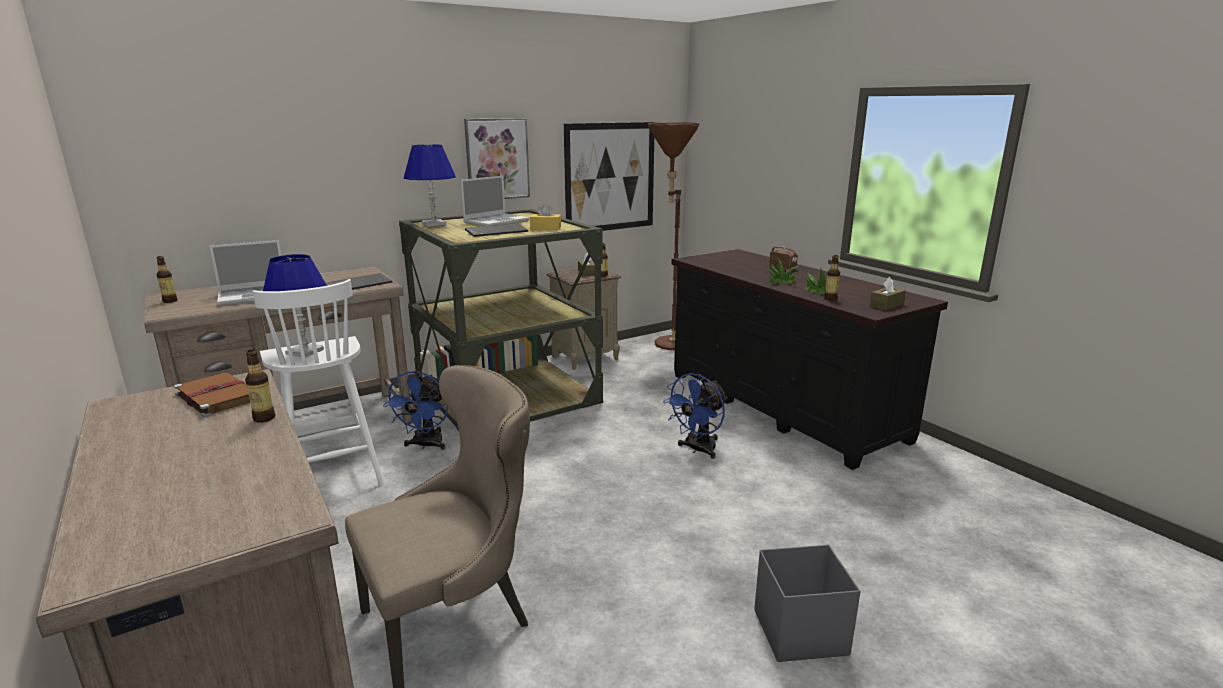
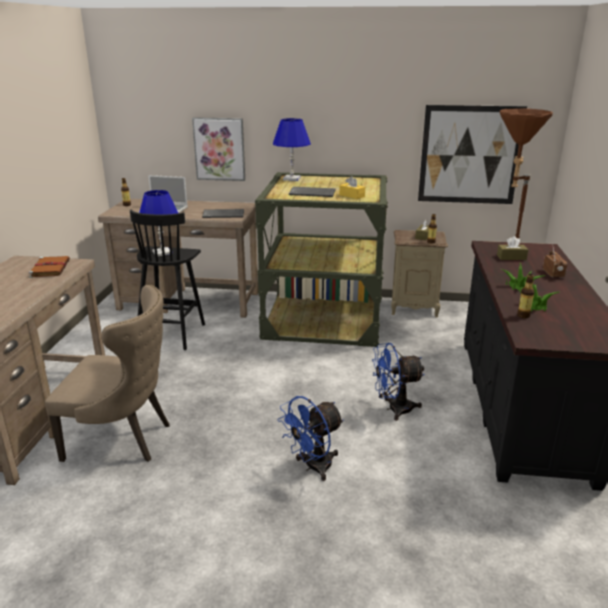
camera: 40 degrees right, 5 degrees up
bottle [245,350,275,423] -> none
white stool [253,279,384,486] -> black stool [130,210,205,350]
blue fan [383,371,448,450] -> blue fan moved to [278,396,344,481]
laptop [461,176,529,226] -> none
picture [464,118,530,199] -> picture moved to [192,118,245,181]
grey storage box [754,544,860,662] -> none
brown tissue box [870,277,906,310] -> brown tissue box moved to [497,236,528,260]

